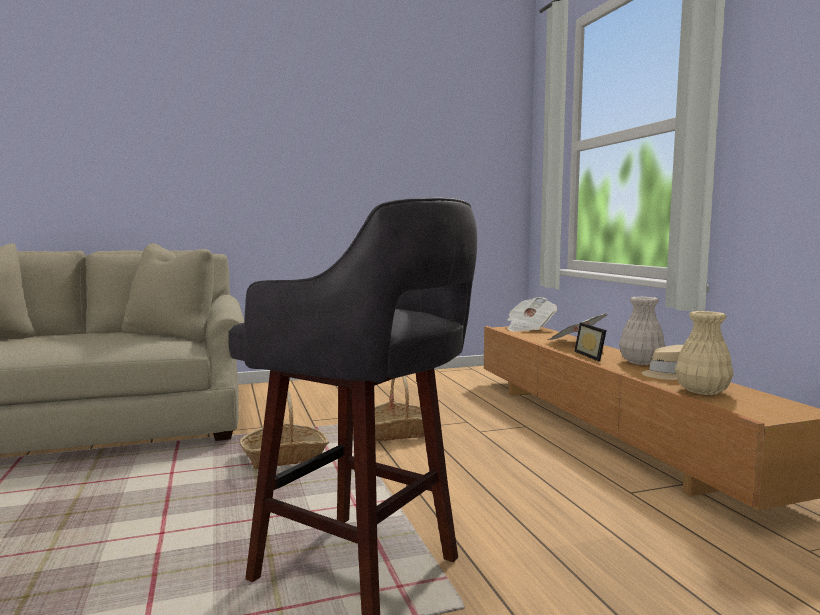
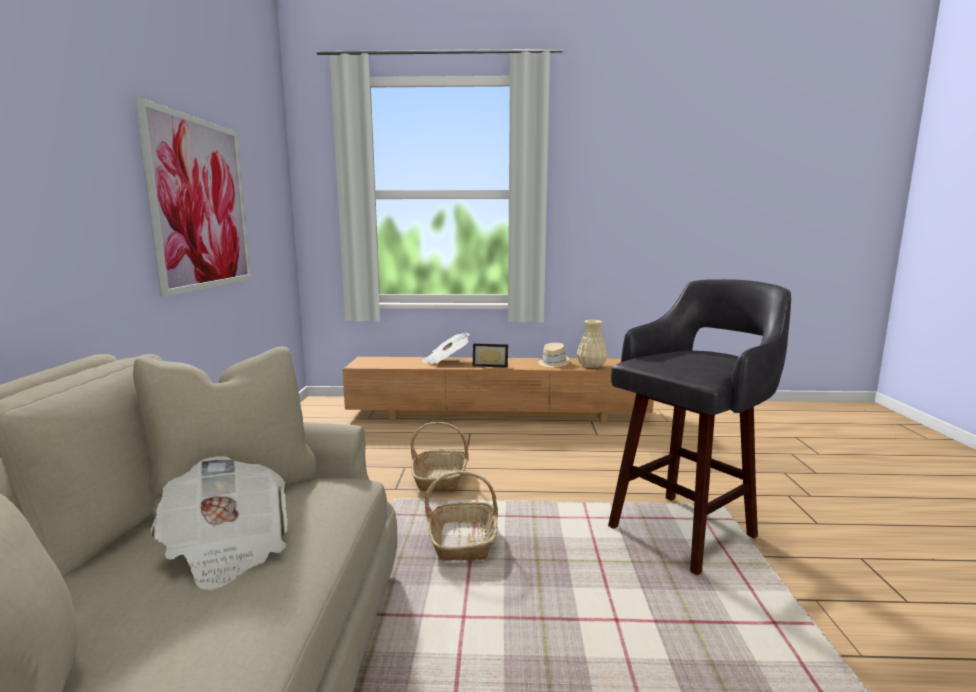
camera: 70 degrees left, 5 degrees up
newspaper [507,297,557,332] -> newspaper moved to [151,456,288,590]
white vase [619,297,665,365] -> none
none -> picture [135,97,251,296]

